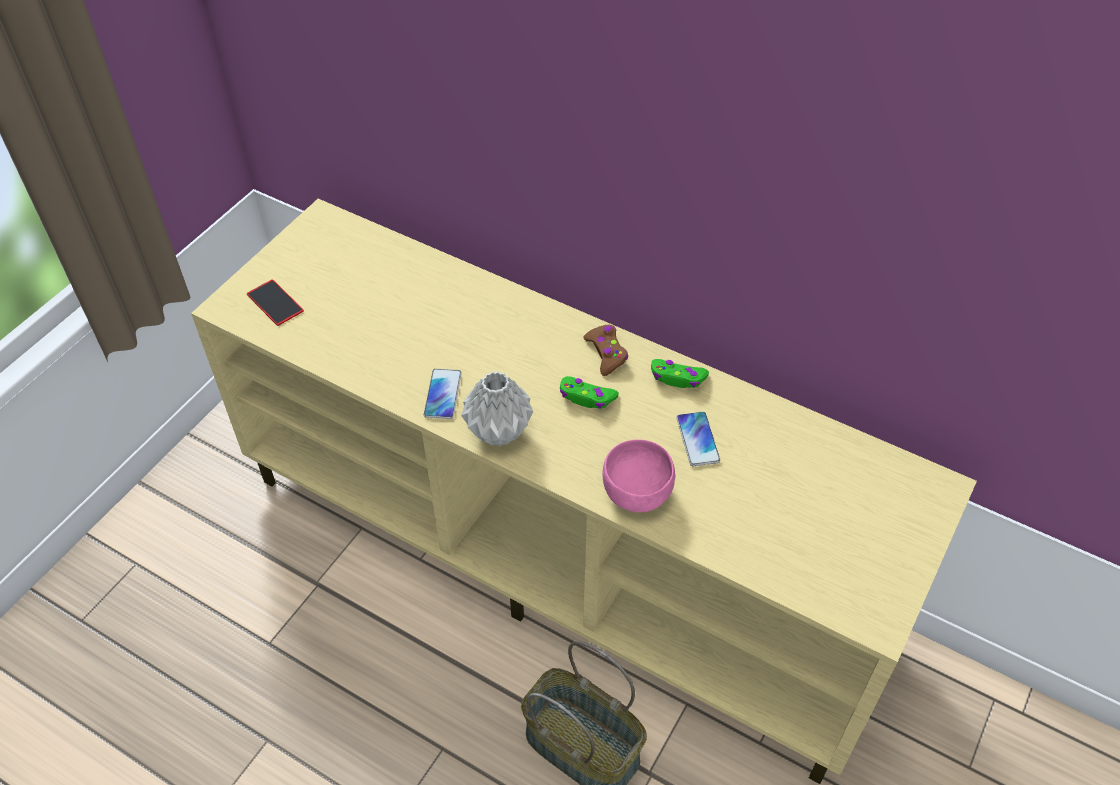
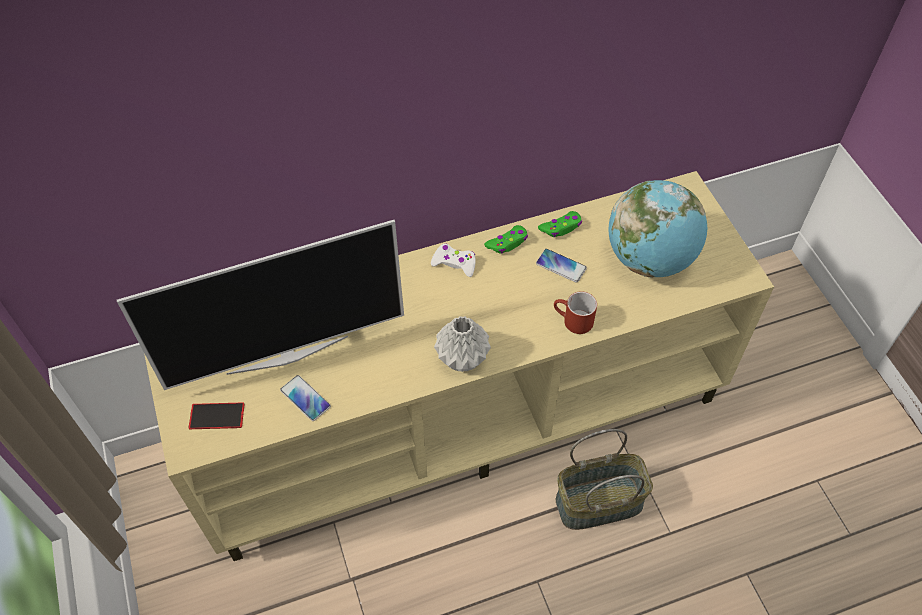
camera: 50 degrees left, 5 degrees up
phone [424,369,462,419] -> phone moved to [280,375,331,421]
green game controller [560,376,619,409] -> green game controller moved to [538,211,582,237]
brown game controller [584,325,628,376] -> white game controller [431,243,476,277]
pink bowl [603,440,675,512] -> red mug [554,291,597,334]
none -> television [117,220,404,390]
none -> globe [608,180,707,278]

